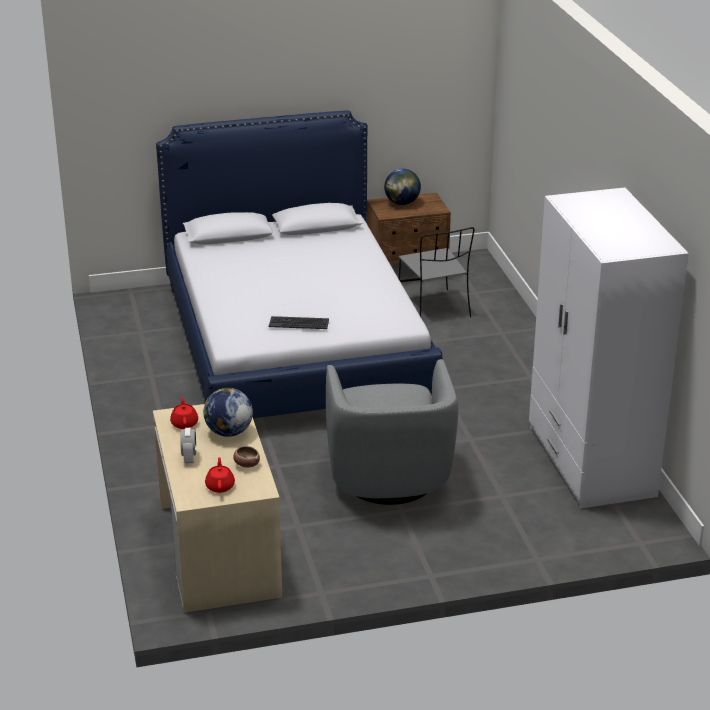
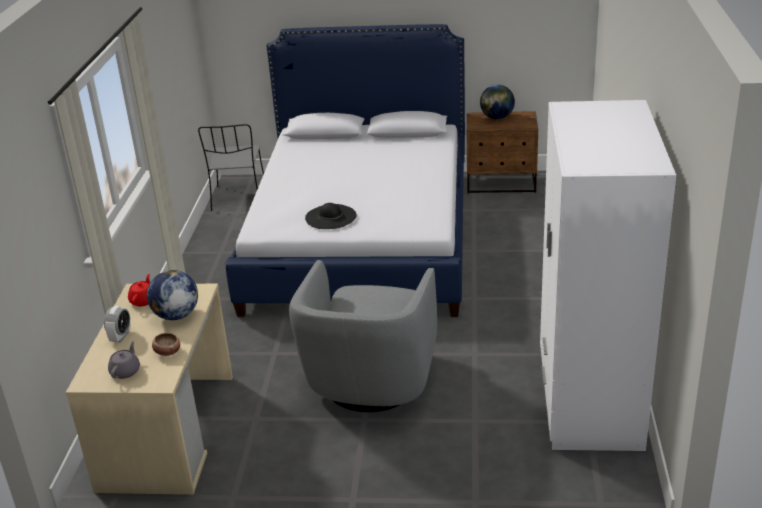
camera: 20 degrees right, 0 degrees up
red teapot [205,457,235,493] -> grey teapot [108,341,140,379]
keyboard [269,316,329,329] -> black hat [305,203,357,229]
grey chair [399,227,474,317] -> grey chair moved to [198,124,264,211]

